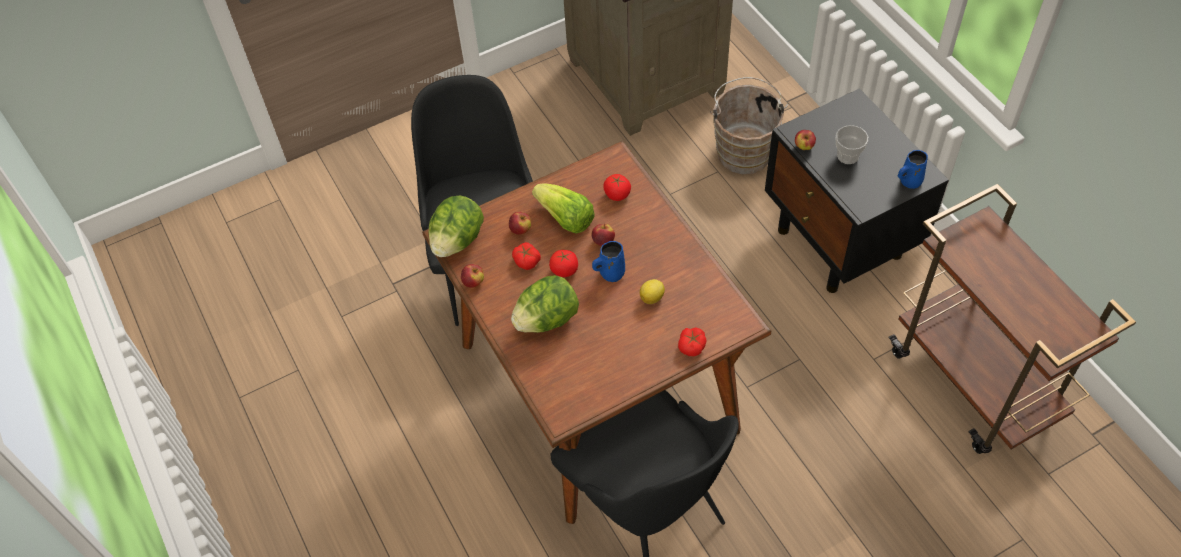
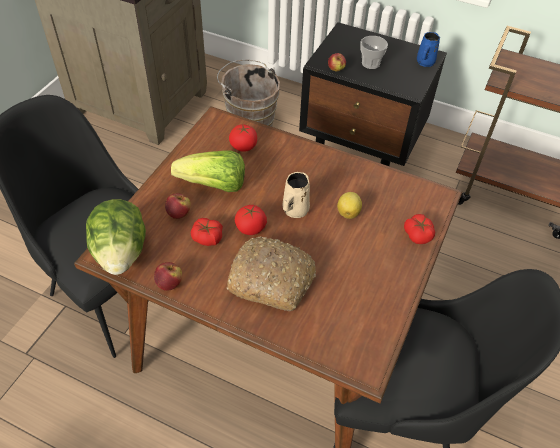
camera: 40 degrees left, 5 degrees down
lettuce [511,275,579,333] -> bread [226,237,316,311]
apple [592,224,615,246] -> none
blue mug [592,241,625,282] -> beige mug [283,172,310,218]

